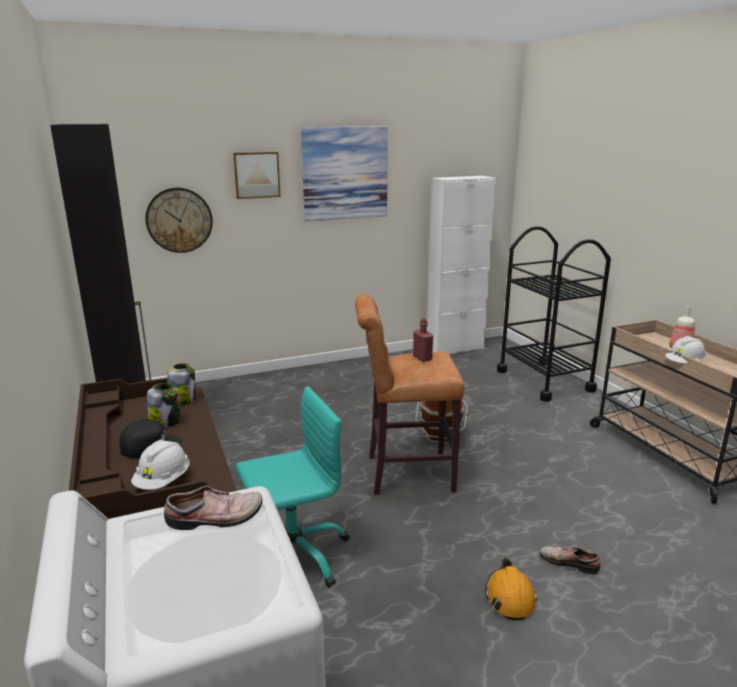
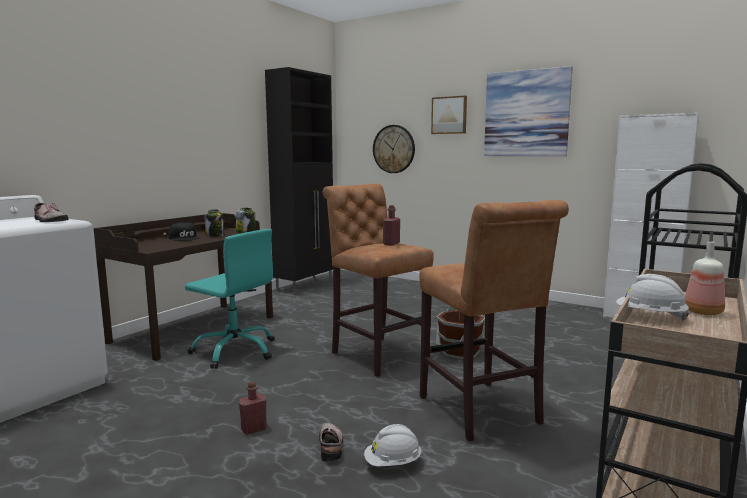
camera: 55 degrees right, 10 degrees down
white hard hat [131,440,190,490] -> white hard hat moved to [364,424,422,467]
orange hard hat [485,558,537,620] -> red bottle [239,381,267,435]
none -> brown stool [419,200,569,442]

